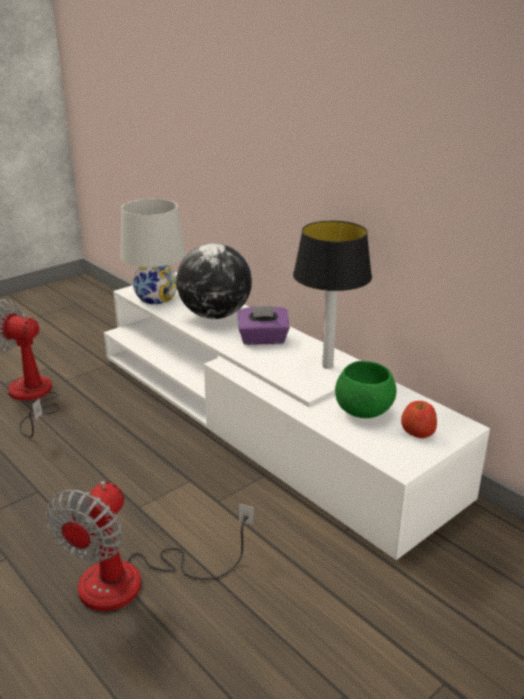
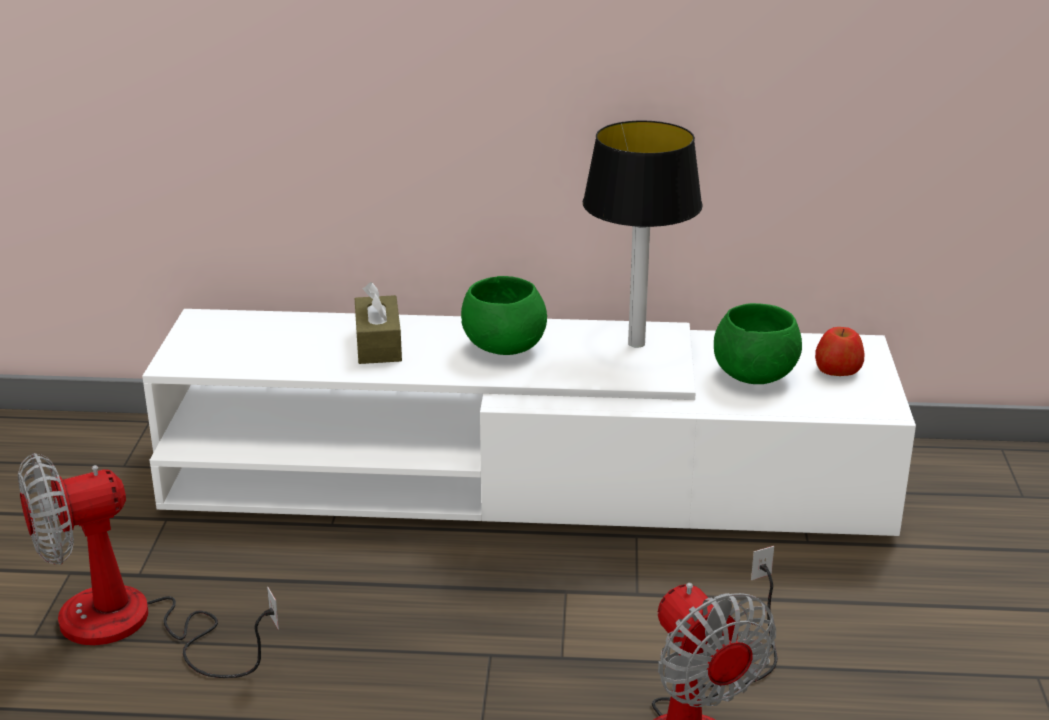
camera: 45 degrees left, 0 degrees up
white table lamp [120,199,186,304] -> none
globe [176,243,252,319] -> brown tissue box [355,282,402,364]
purple tissue box [237,306,290,345] -> green bowl [461,276,547,355]

